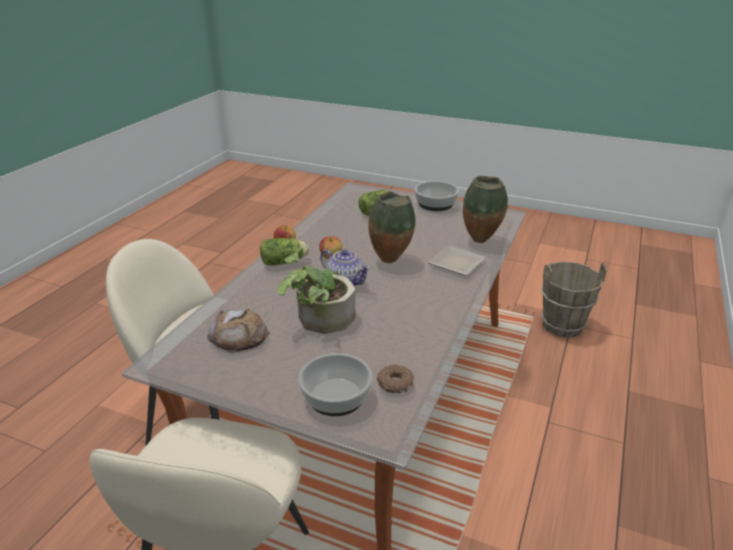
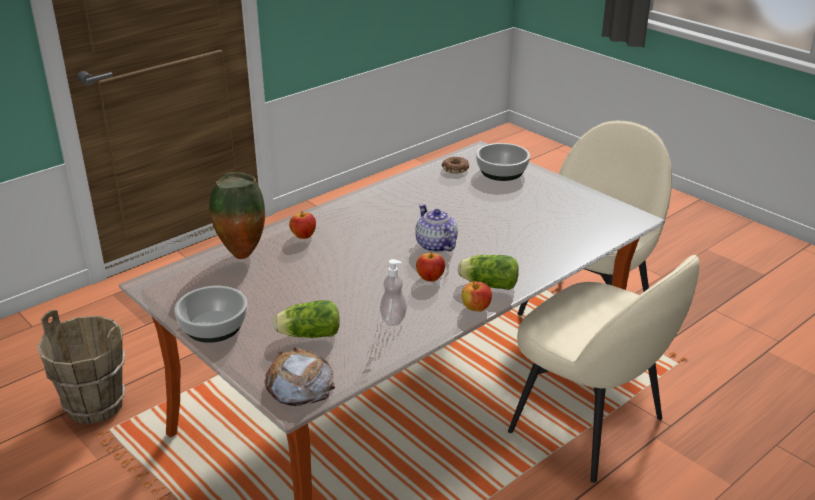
camera: 155 degrees left, 0 degrees up
bread [207,309,270,353] -> bread moved to [265,347,335,406]
potted plant [277,248,356,334] -> none
vase [368,191,416,263] -> none
plate [428,246,487,276] -> apple [289,211,316,239]
none -> soap dispenser [380,259,407,326]

